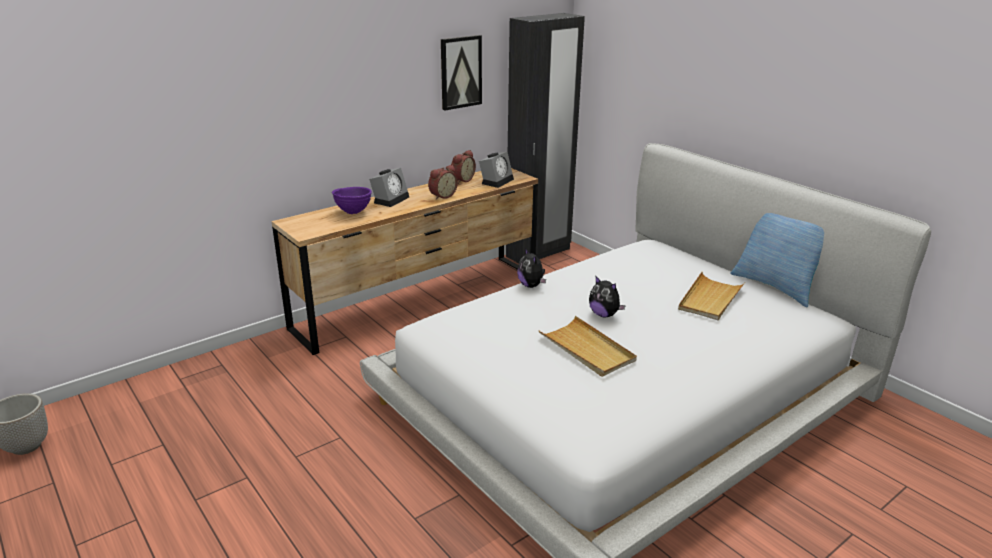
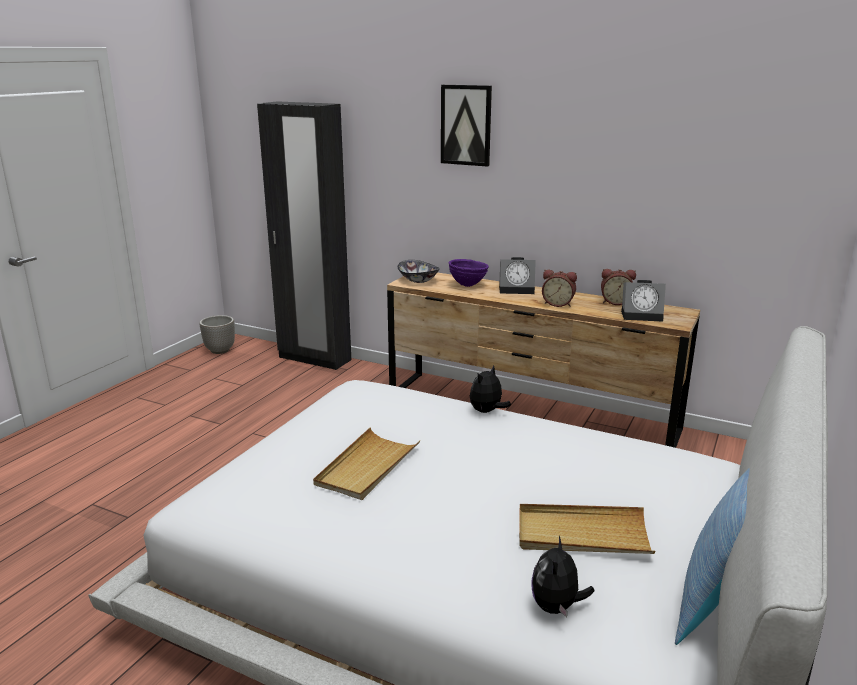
camera: 65 degrees right, 5 degrees down
picture [441,35,482,111] -> picture moved to [441,85,492,167]
black wardrobe [506,13,585,263] -> black wardrobe moved to [257,101,351,370]
plush toy [589,276,626,317] -> plush toy moved to [531,536,594,618]
none -> bowl [398,260,440,283]

